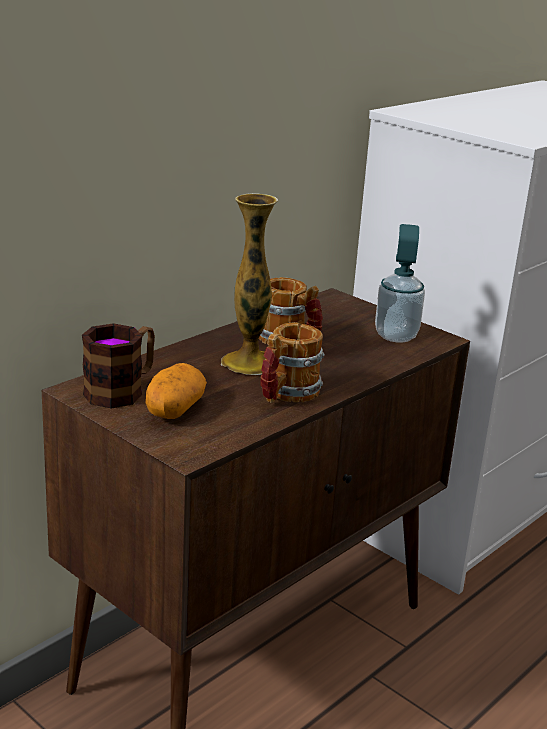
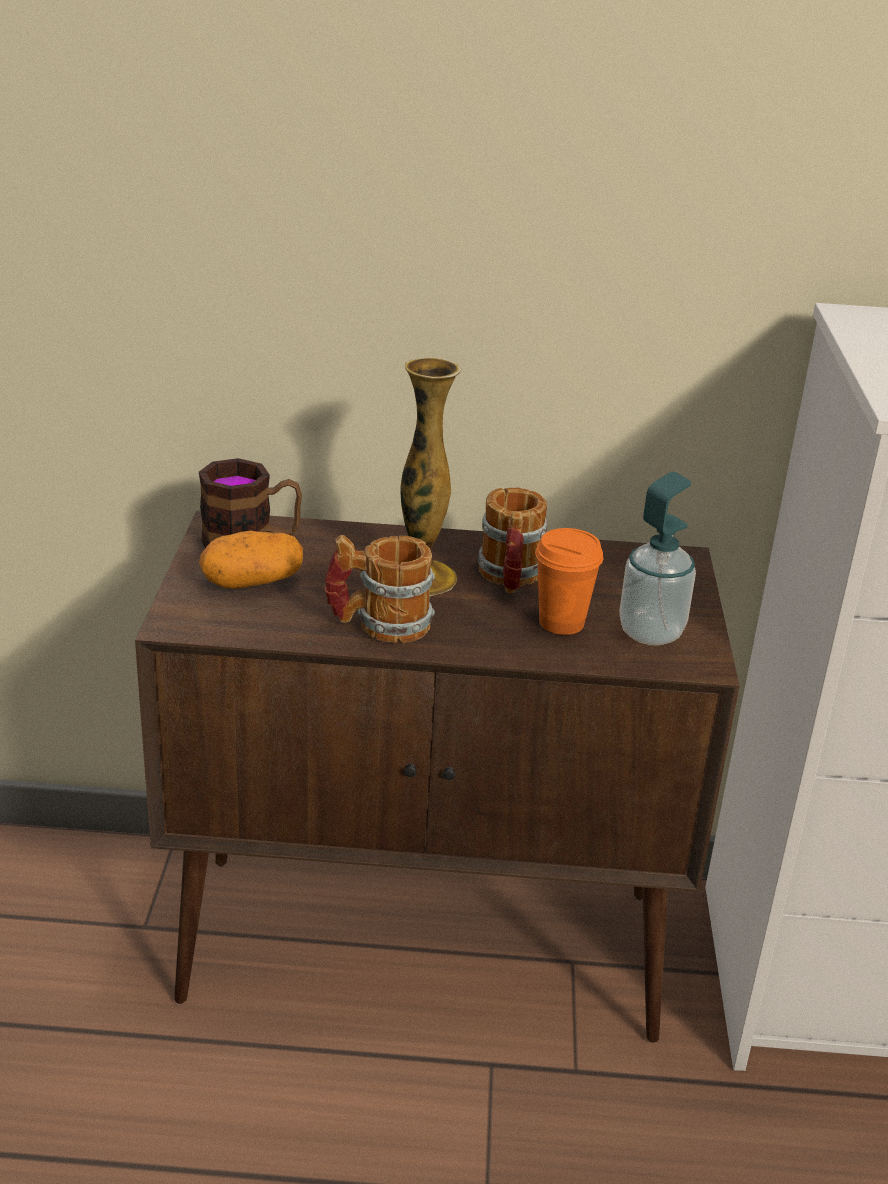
camera: 50 degrees right, 5 degrees up
none -> orange cup [535,528,603,635]

